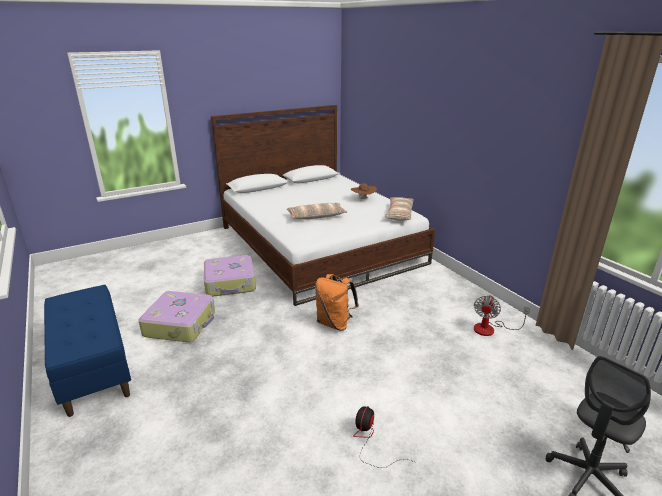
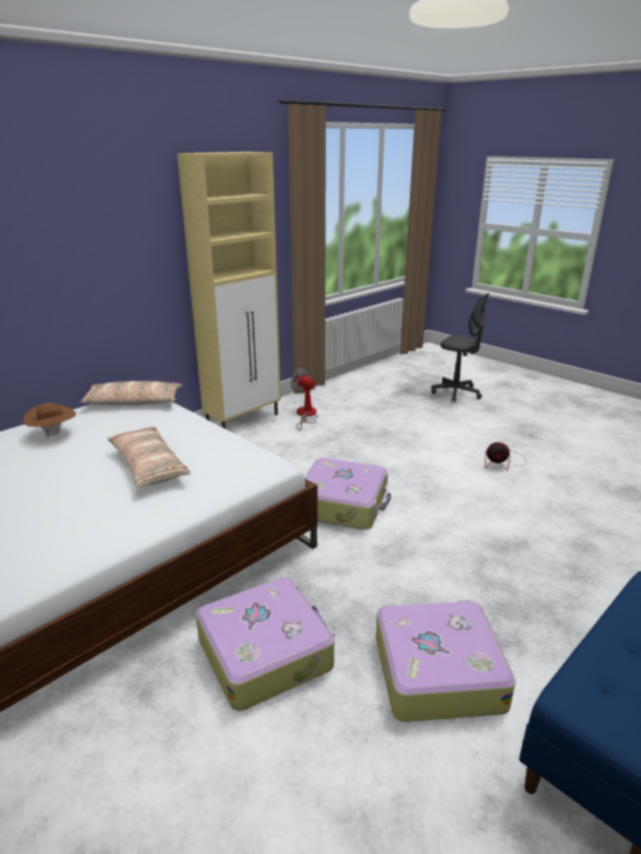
camera: 105 degrees left, 0 degrees up
orange backpack [315,274,359,331] -> suitcase [305,458,391,530]
fan [474,295,530,336] -> fan turned 150 degrees counterclockwise [291,368,318,430]
none -> beige cabinet [177,152,281,429]

